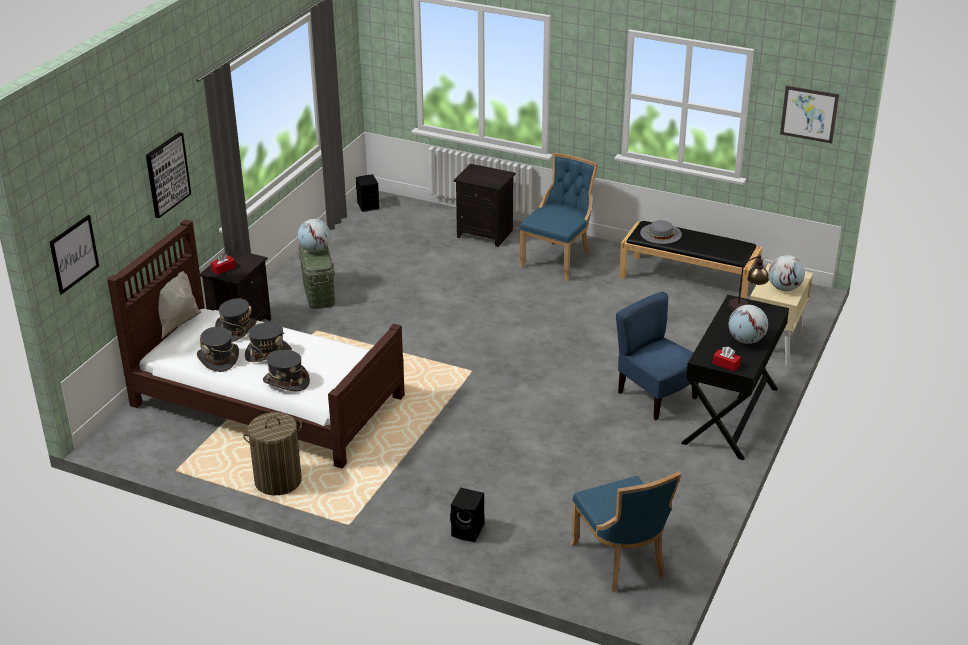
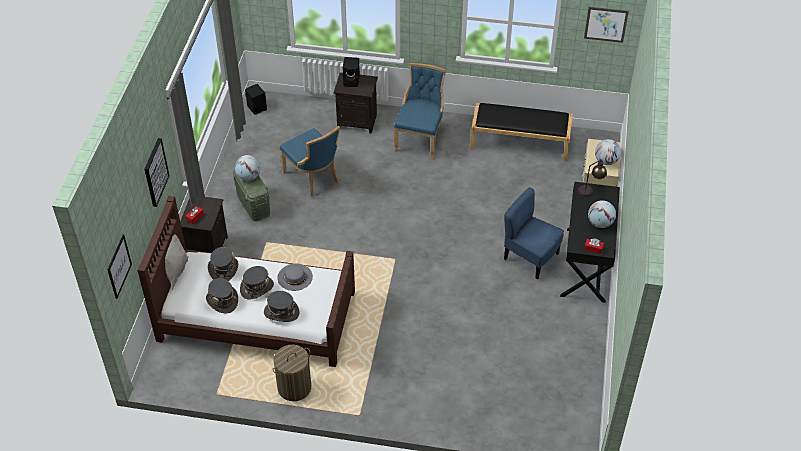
camera: 15 degrees left, 15 degrees up
black speaker [450,487,484,542] -> black speaker moved to [343,57,360,87]
blue chair [570,471,681,592] -> blue chair moved to [280,126,340,197]
grey hat [640,220,682,244] -> grey hat moved to [277,264,313,291]

